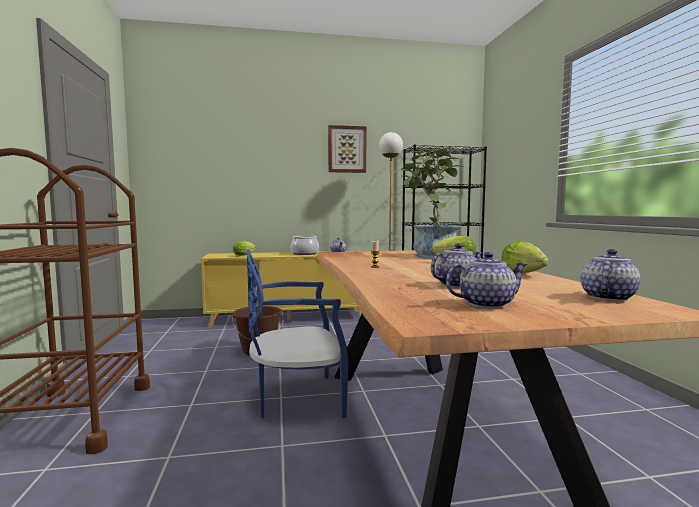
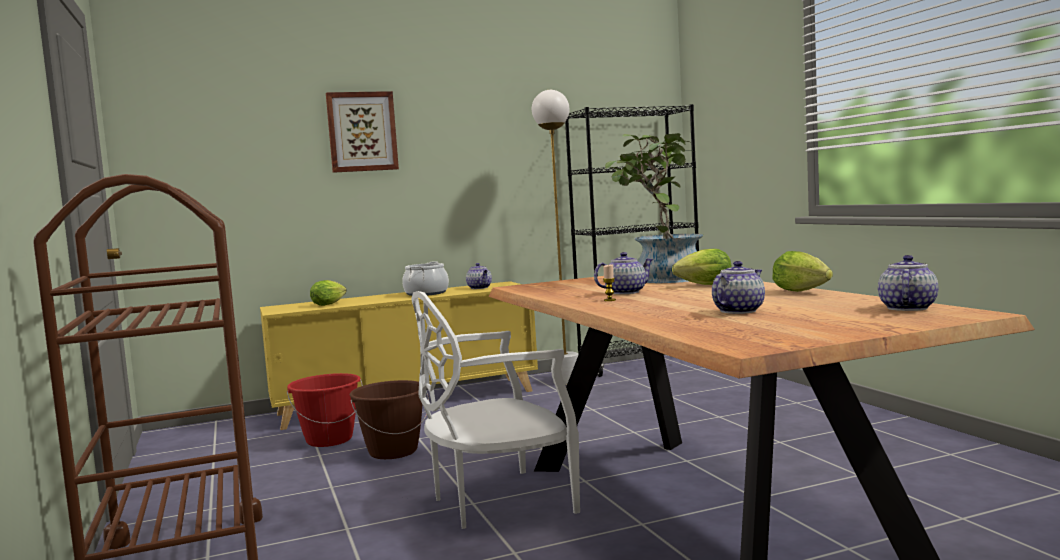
camera: 10 degrees left, 0 degrees up
blue chair [247,249,349,418] -> white chair [411,291,580,529]
picture [328,125,366,173] -> picture moved to [326,91,399,173]
teapot [446,252,528,308] -> teapot moved to [594,252,654,294]
none -> red bucket [287,373,363,447]

